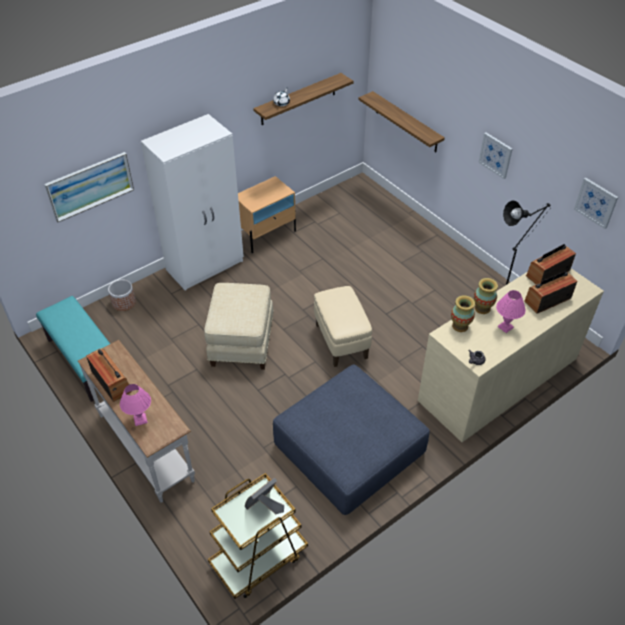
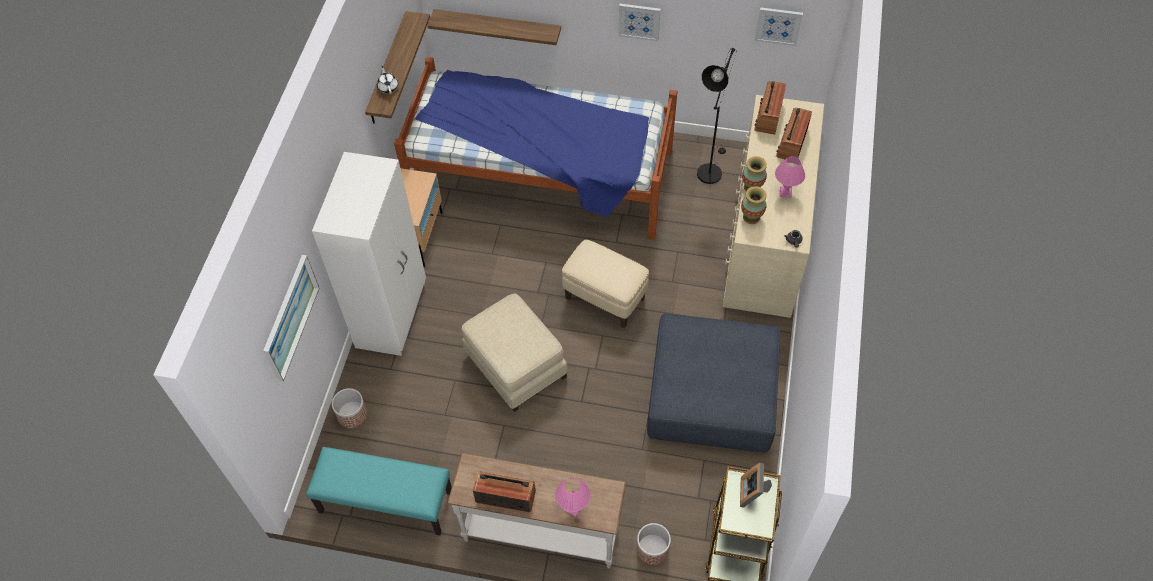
camera: 40 degrees left, 10 degrees up
none -> bed [394,57,677,239]
none -> planter [636,523,671,565]

